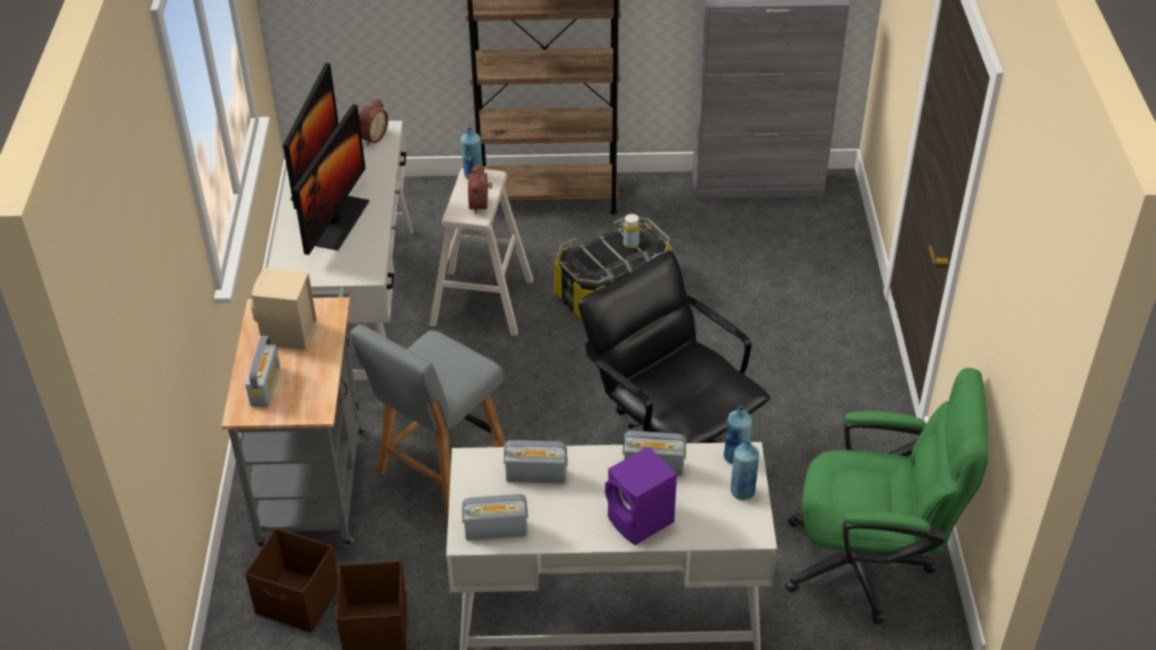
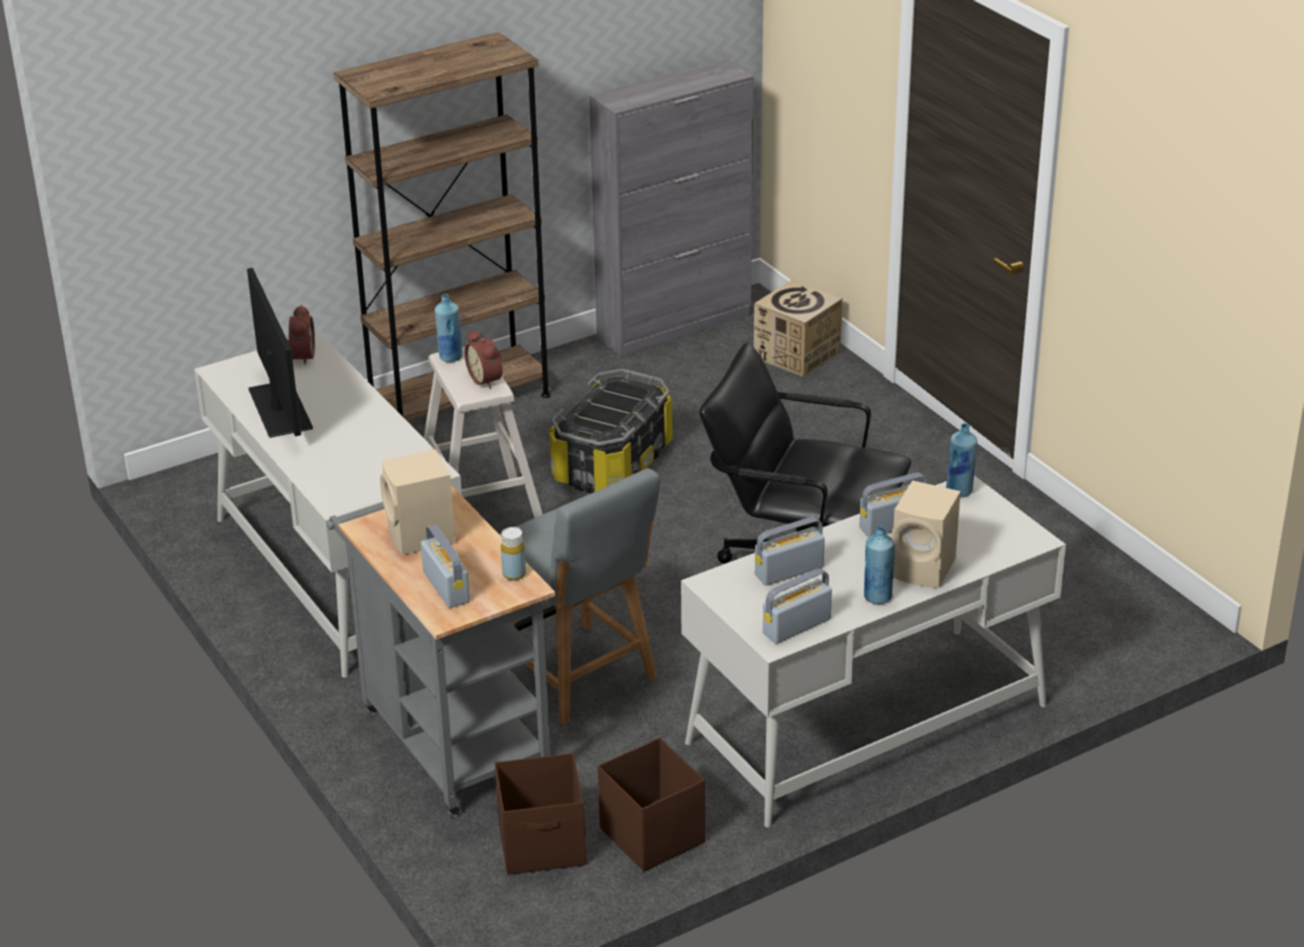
camera: 30 degrees left, 10 degrees down
monitor [293,104,369,255] -> none
grey chair [350,324,505,515] -> grey chair turned 45 degrees counterclockwise [500,468,660,725]
purple speaker [605,446,677,545] -> beige speaker [892,480,961,588]
yellow bottle [623,214,640,249] -> yellow bottle moved to [501,527,526,580]
blue bottle [731,440,759,500] -> blue bottle moved to [864,526,895,604]
green office chair [785,368,989,624] -> none
none -> cardboard box [754,280,843,377]

